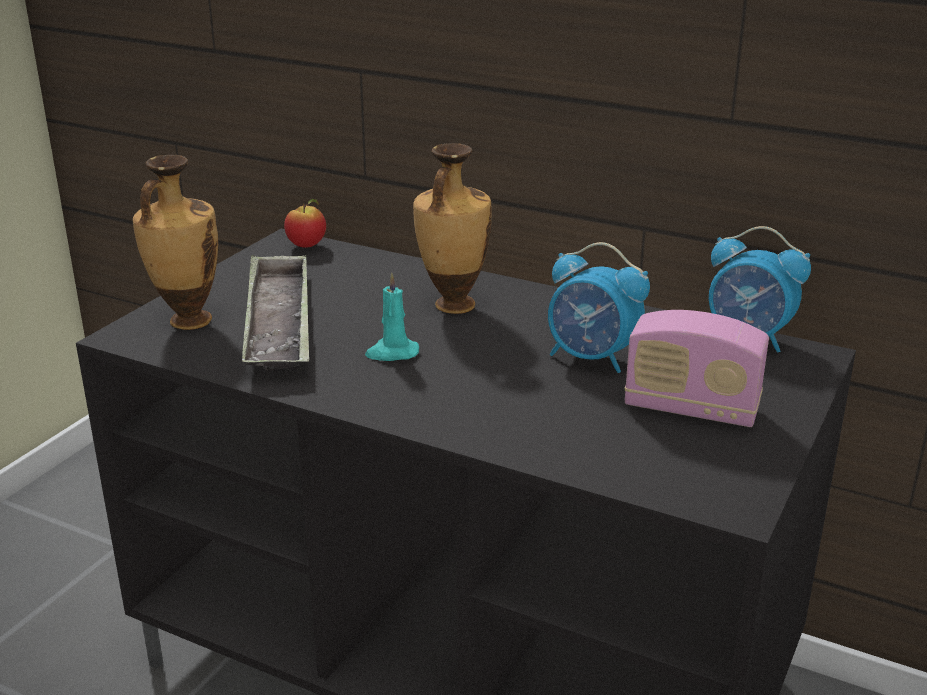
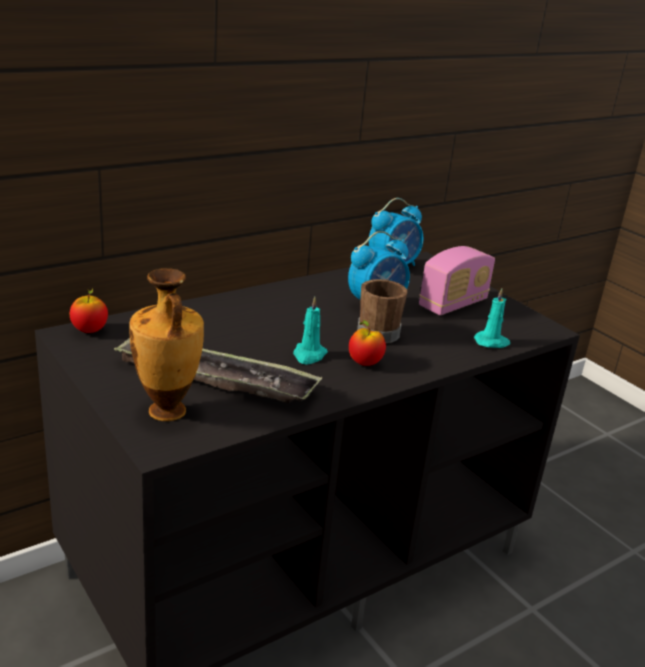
camera: 65 degrees left, 0 degrees up
vase [413,143,491,314] -> none
none -> apple [349,320,386,366]
none -> brown mug [357,279,407,344]
none -> turquoise candle [474,288,510,348]

